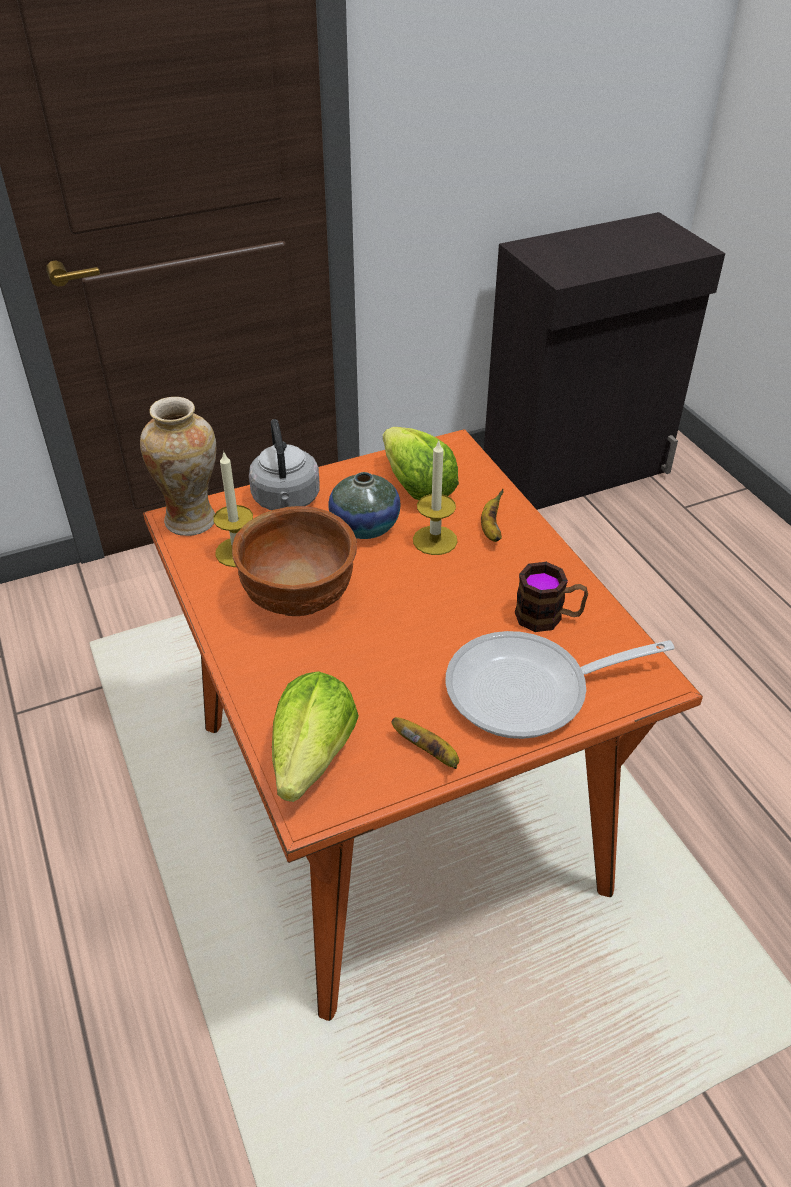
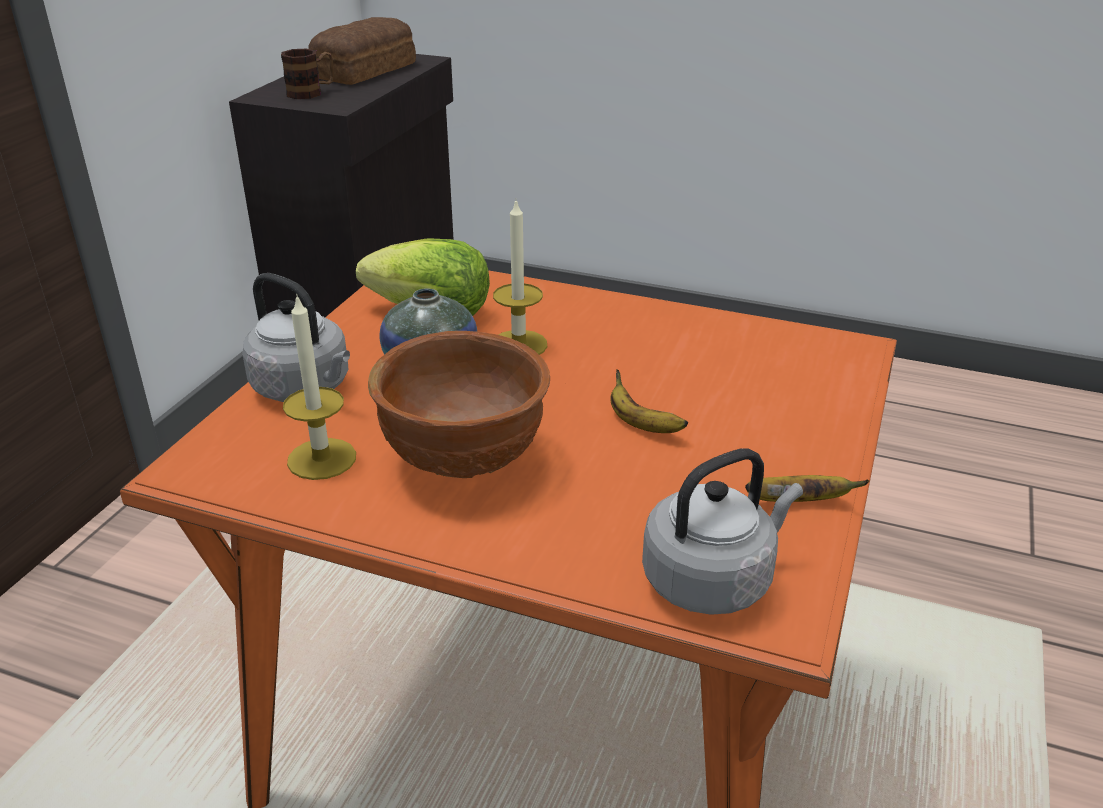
camera: 45 degrees left, 10 degrees down
vase [140,397,216,536] -> none
lettuce [272,671,359,802] -> grey kettle [642,448,803,615]
frying pan [445,631,675,739] -> none
banana [481,489,503,542] -> banana moved to [610,369,688,433]
mug [515,562,588,632] -> mug moved to [281,49,334,99]
none -> bread [308,17,416,85]

